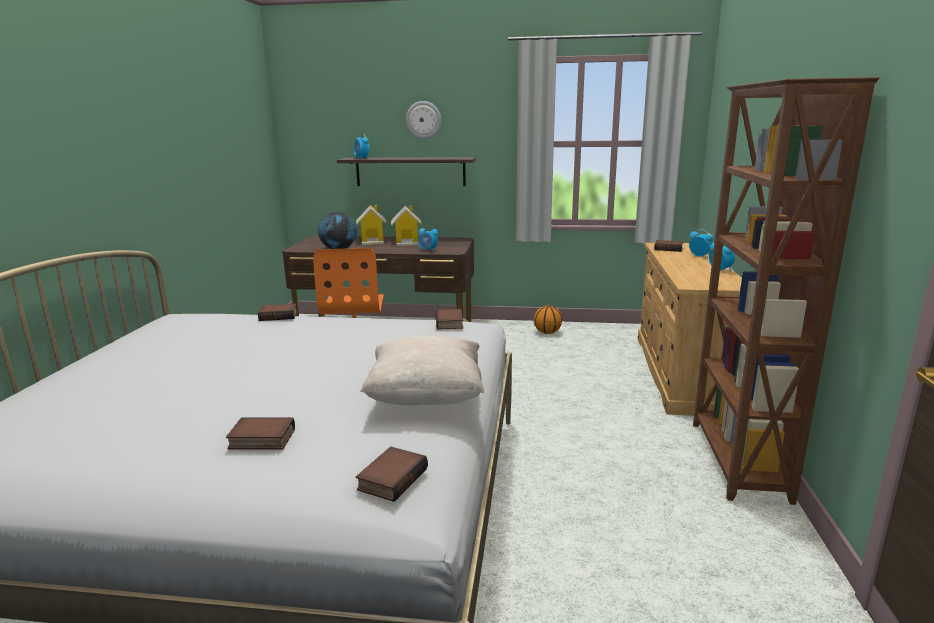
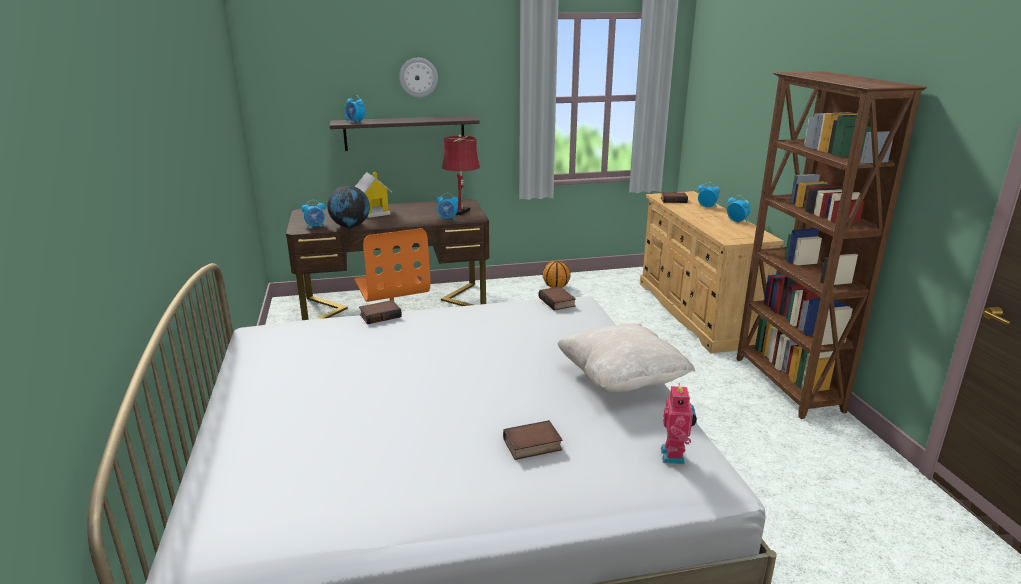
camera: 20 degrees left, 5 degrees up
book [356,446,428,502] -> toy robot [661,383,697,464]
toy house [391,205,422,246] -> none
none -> alarm clock [302,200,325,229]
none -> red table lamp [442,135,480,215]

